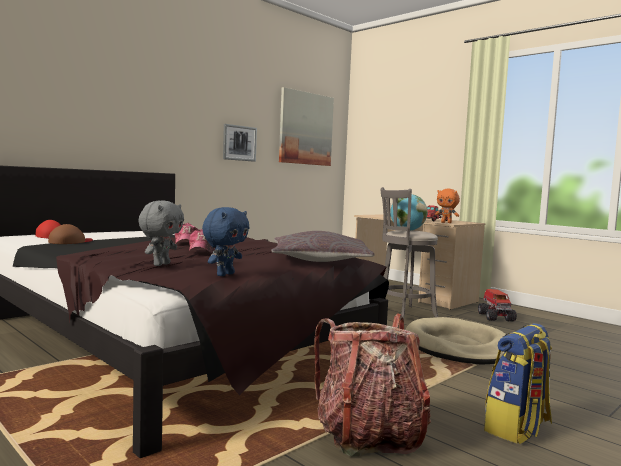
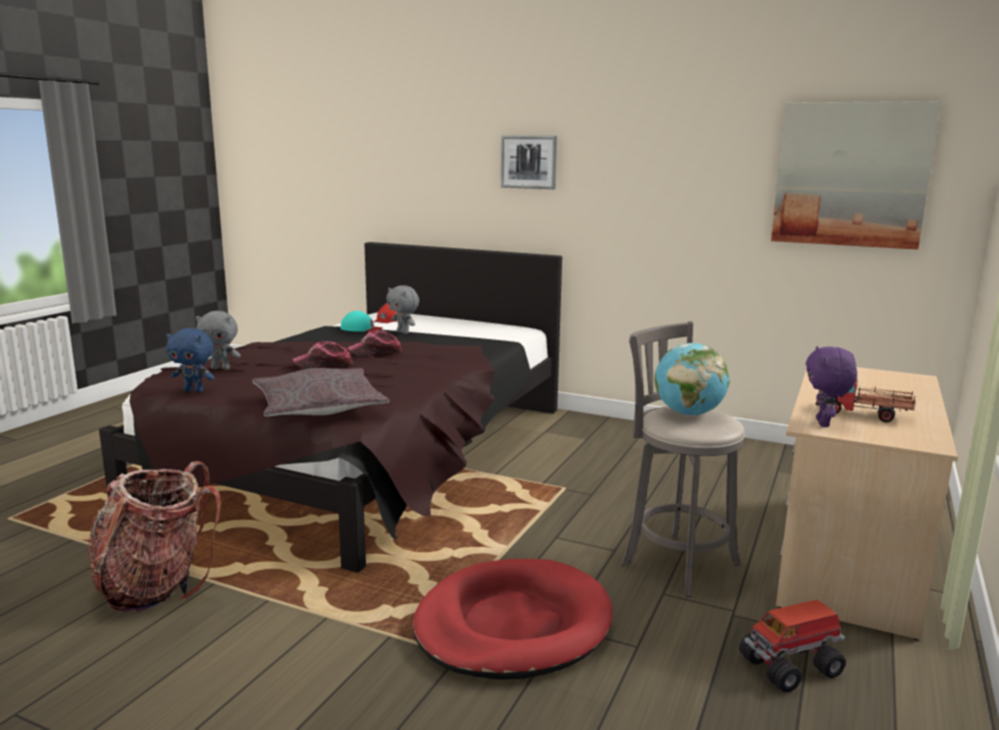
camera: 70 degrees right, 10 degrees up
brown cap [48,224,93,244] -> turquoise cap [341,311,383,332]
picture [223,124,257,162] -> picture moved to [500,135,557,189]
beige dog bed [405,317,506,364] -> red dog bed [413,559,613,680]
orange plush toy [435,189,460,223] -> purple plush toy [806,346,857,427]
backpack [484,323,552,444] -> none
none -> grey plush toy [386,285,419,334]

